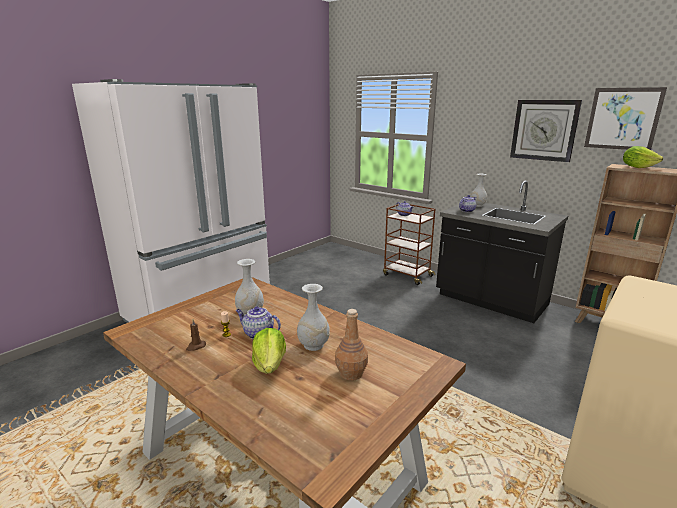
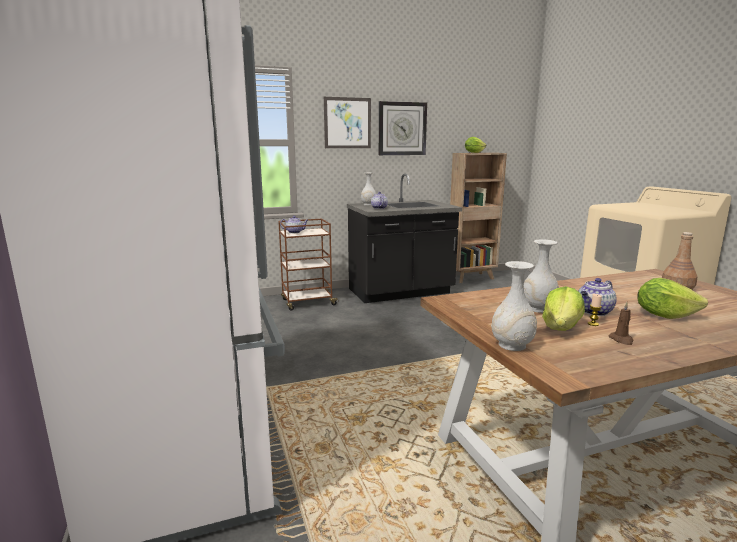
camera: 60 degrees left, 5 degrees down
white vase [297,284,330,351] -> white vase moved to [491,261,537,351]
picture [584,87,667,150] -> picture moved to [324,97,371,148]
none -> lettuce [542,286,585,331]

